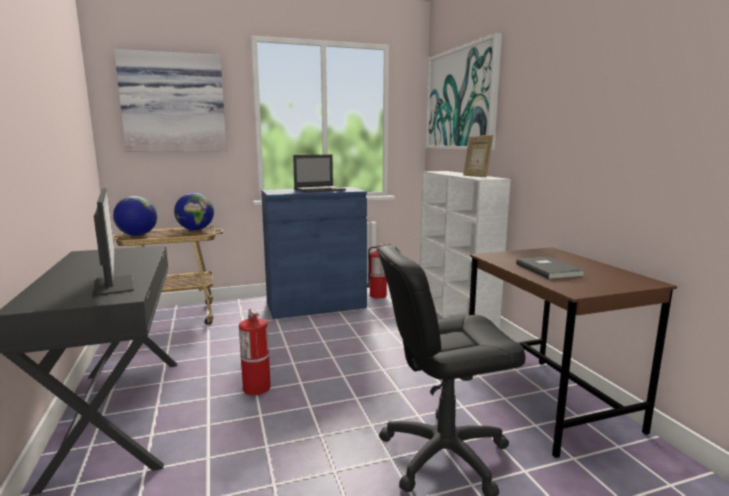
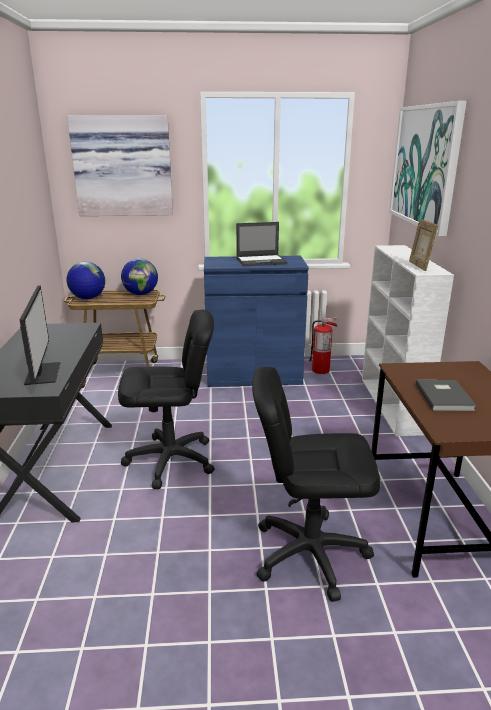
camera: 15 degrees right, 10 degrees up
fire extinguisher [239,309,271,395] -> black office chair [118,310,215,489]

